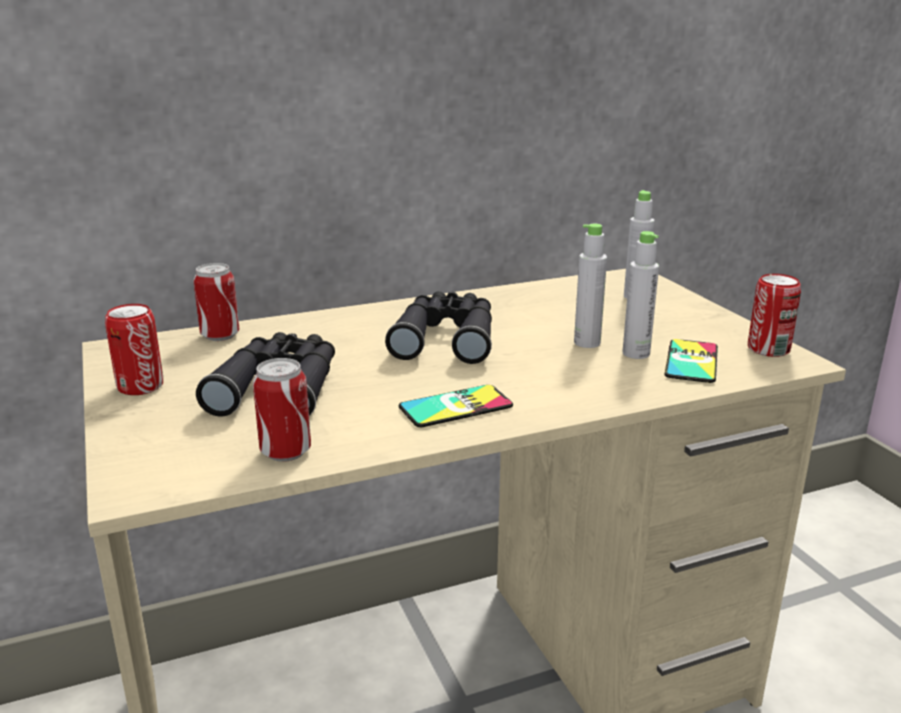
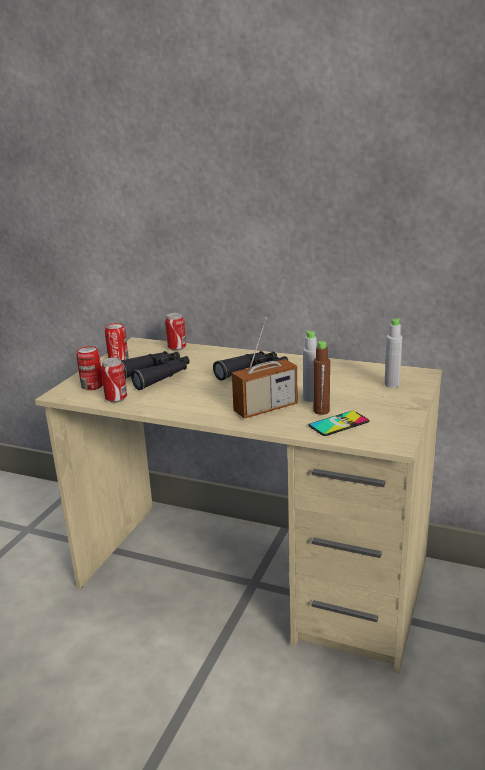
camera: 45 degrees right, 0 degrees up
phone [399,385,513,427] -> none
grey bottle [622,231,659,359] -> brown bottle [313,341,330,415]
can [748,274,801,357] -> can moved to [76,346,103,390]
none -> radio [232,317,298,419]

